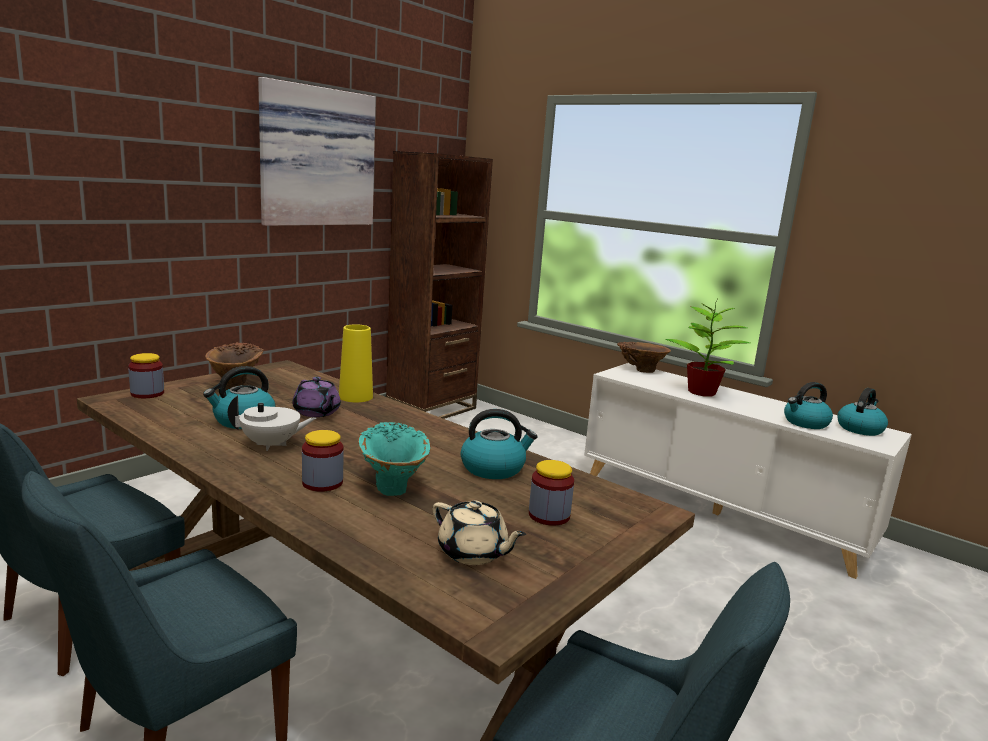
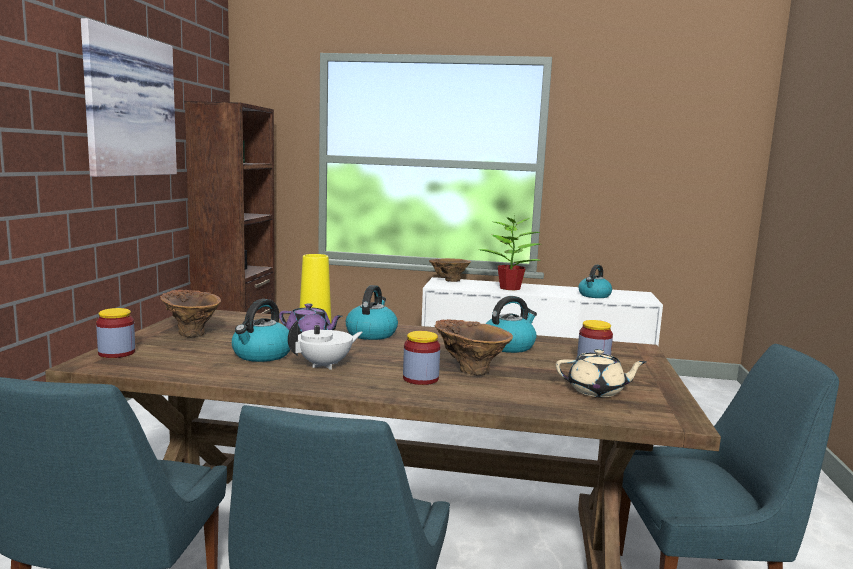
camera: 30 degrees left, 5 degrees down
turquoise vase [358,422,431,496] -> brown vase [435,319,513,375]
kettle [837,388,888,436] -> kettle moved to [346,285,398,340]

